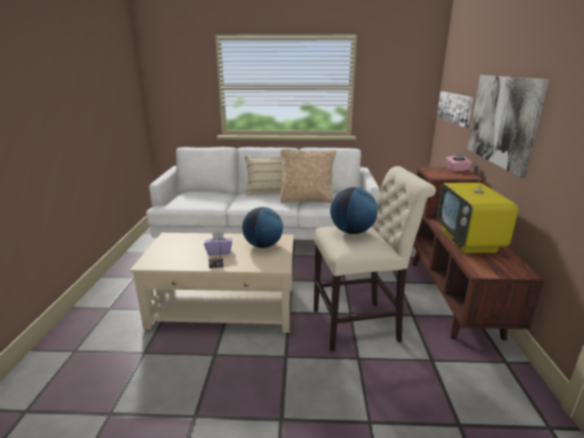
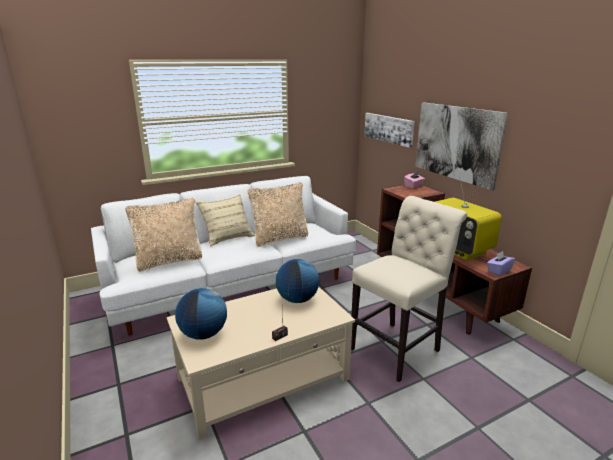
camera: 30 degrees left, 0 degrees up
purple tissue box [204,232,232,255] -> purple tissue box moved to [487,251,515,276]
globe [330,187,378,234] -> globe moved to [175,288,227,340]
none -> beige pillow [125,198,203,272]

